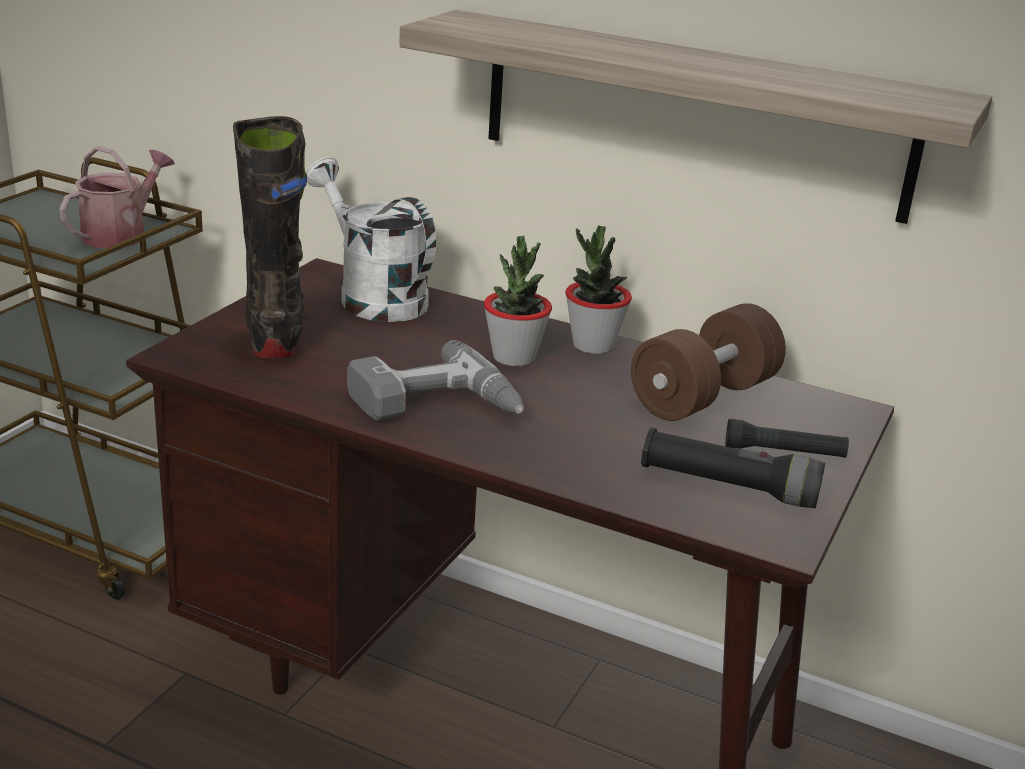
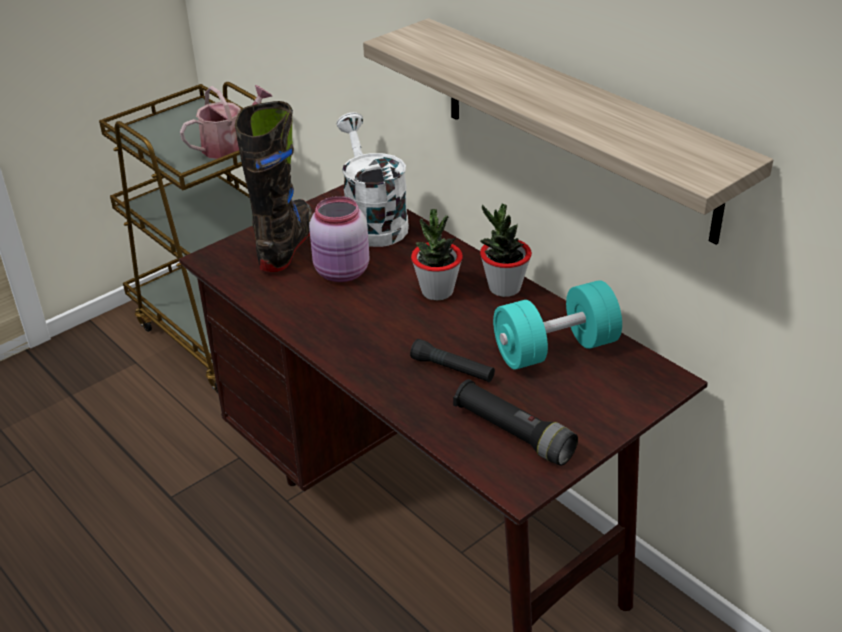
camera: 25 degrees right, 10 degrees up
power drill [347,340,524,421] -> none
brown dumbbell [631,303,786,421] -> turquoise dumbbell [493,280,622,370]
black flashlight [725,419,849,458] -> black flashlight moved to [410,339,495,382]
none -> pink jar [309,196,369,282]

